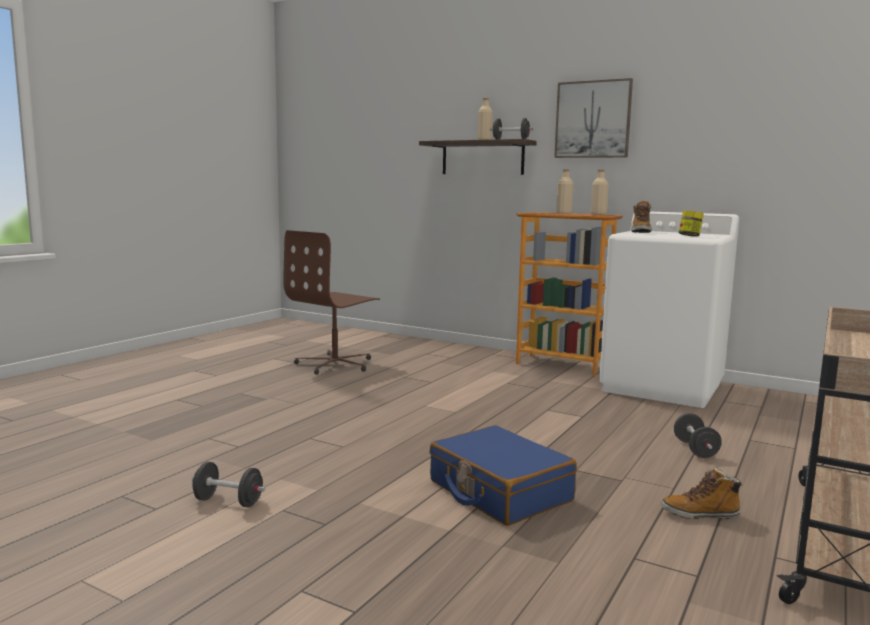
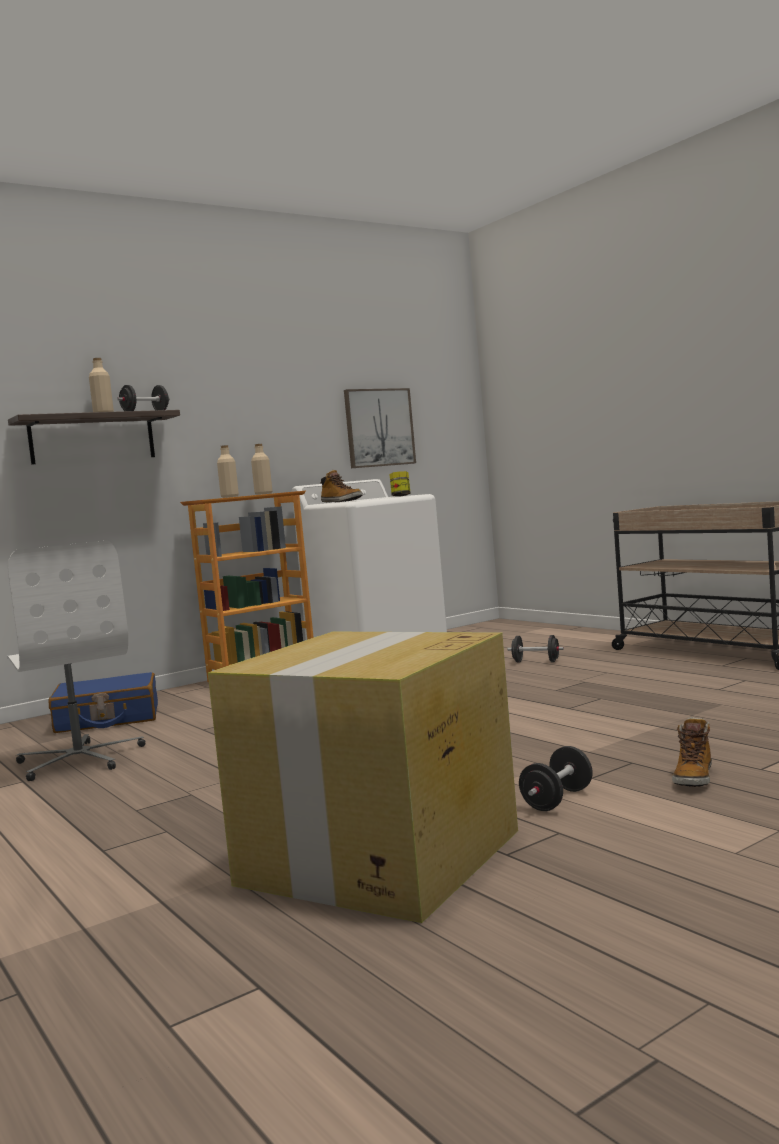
camera: 65 degrees left, 5 degrees down
brown office chair [284,230,380,374] -> white office chair [7,540,145,781]
blue suitcase [429,425,577,526] -> blue suitcase moved to [49,672,158,733]
picture [554,78,633,158] -> picture moved to [344,388,416,468]
boot [662,467,743,519] -> boot moved to [672,717,712,787]
none -> cardboard box [208,632,518,923]

